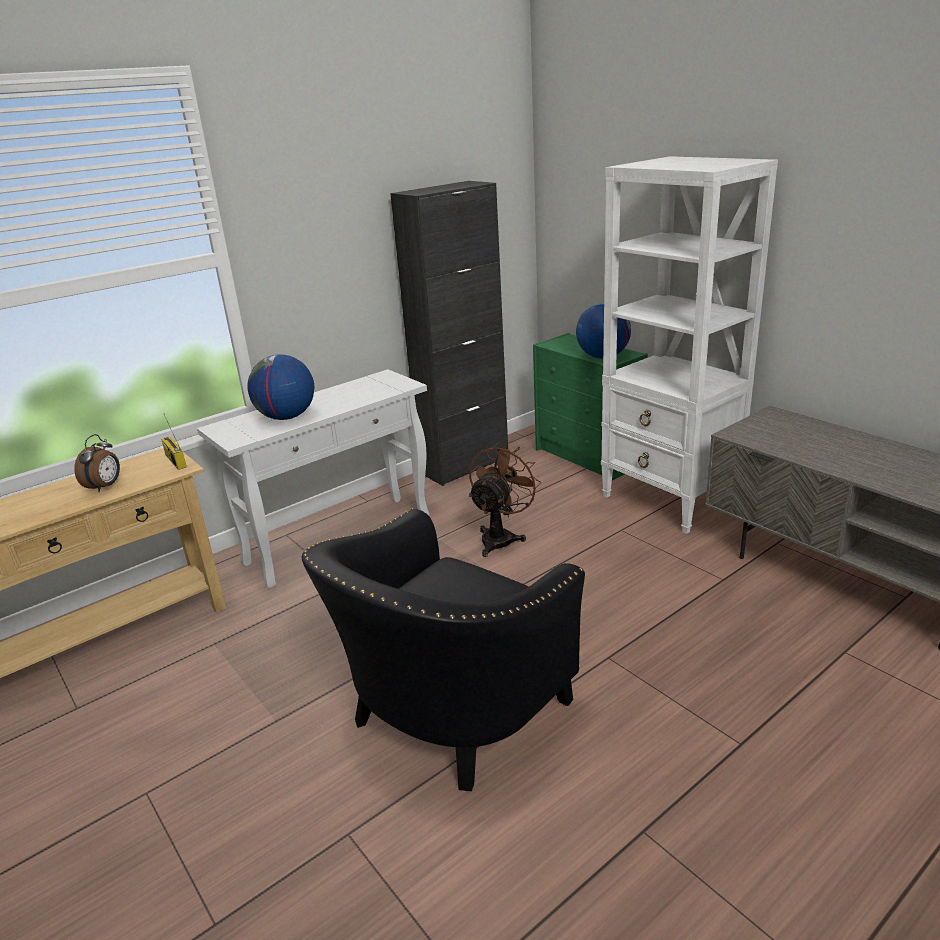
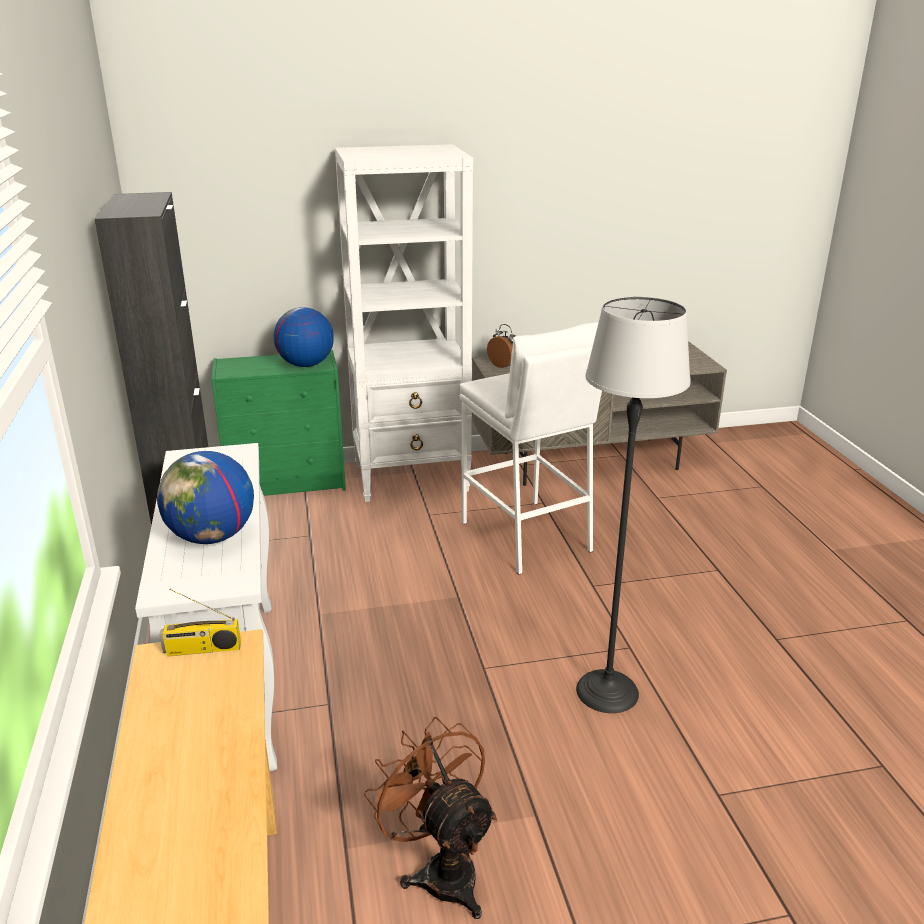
camera: 65 degrees left, 0 degrees up
alarm clock [74,434,120,492] -> alarm clock moved to [487,324,516,368]
black armchair [302,508,585,791] -> floor lamp [576,296,691,713]
brown fan [469,442,541,557] -> brown fan moved to [364,717,497,919]
none -> white stool [460,322,602,575]

